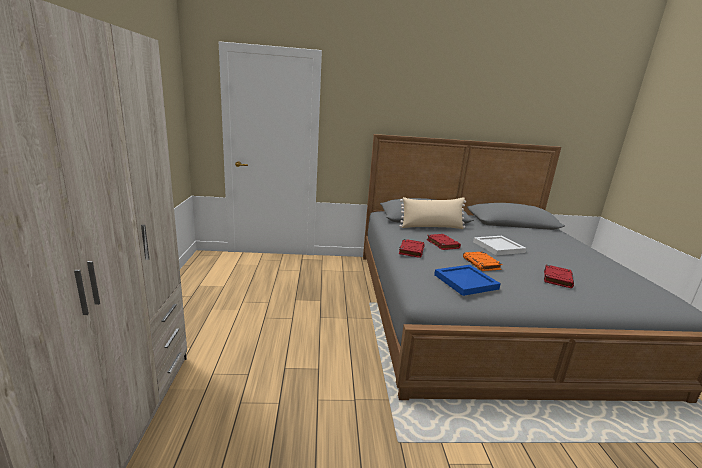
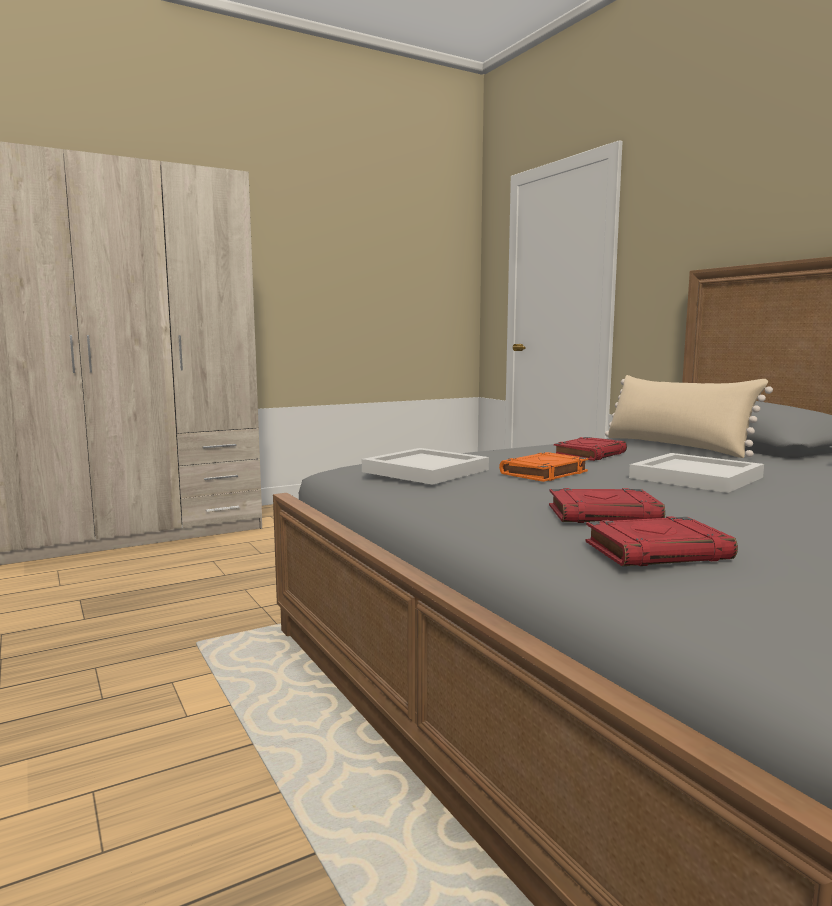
camera: 65 degrees right, 10 degrees down
red book [399,239,425,258] -> red book moved to [585,516,738,566]
blue tray [434,265,501,296] -> white tray [362,448,489,485]

